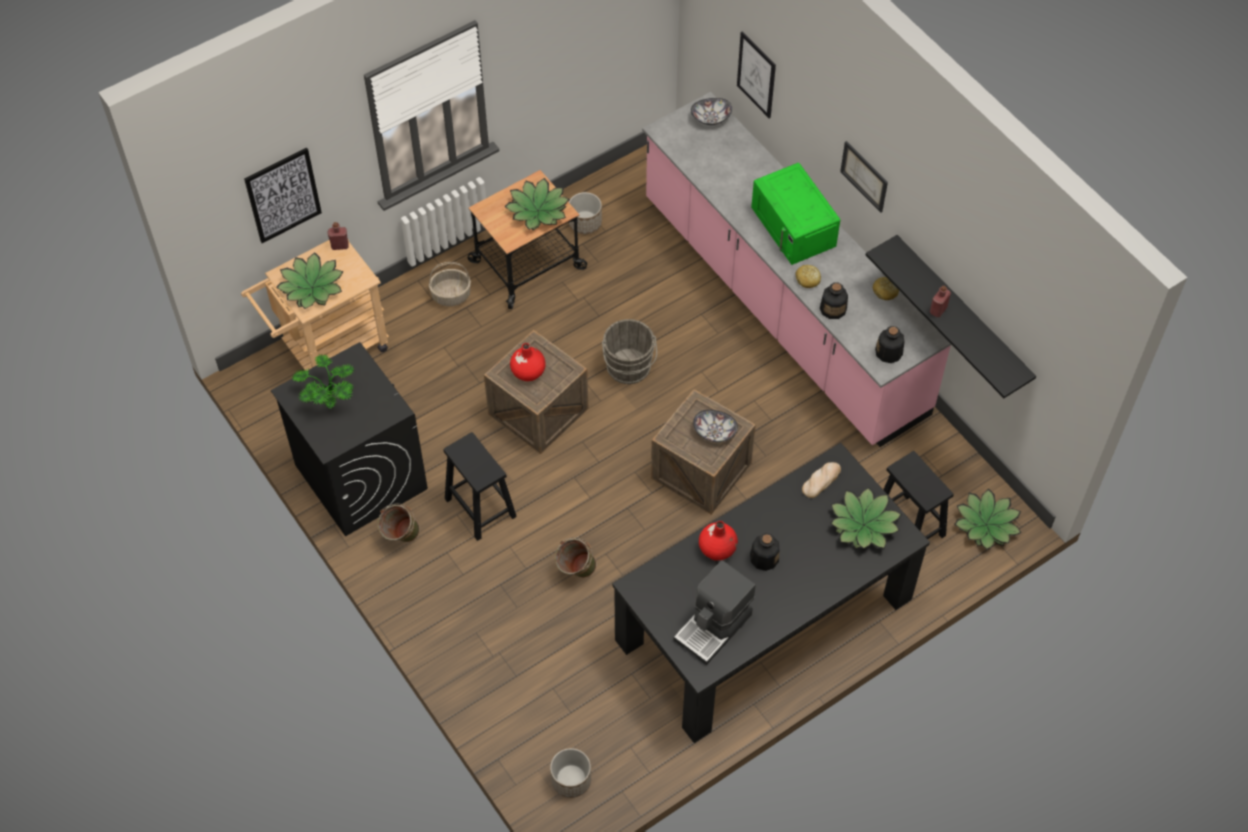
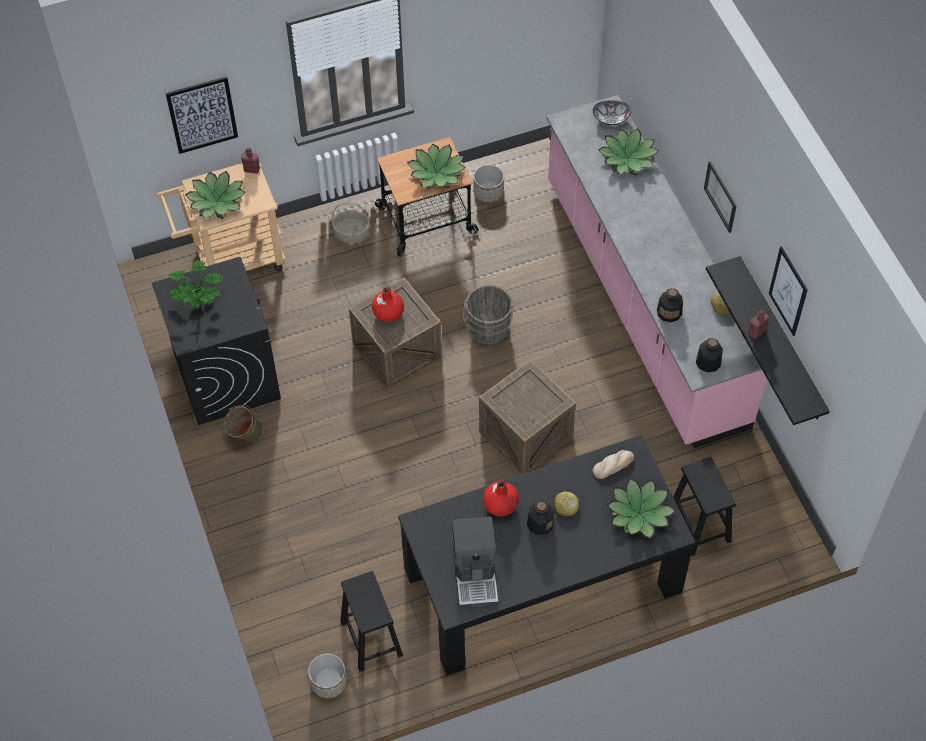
camera: 15 degrees right, 0 degrees up
black stool [443,432,517,541] -> black stool moved to [340,571,403,672]
green bucket [555,537,597,578] -> none
coffee machine [673,560,756,665] -> coffee machine turned 60 degrees counterclockwise [452,517,499,608]
bowl [693,410,738,442] -> none
picture [737,32,776,119] -> picture moved to [769,246,808,336]
green microwave [751,163,840,265] -> none
bread [795,265,821,288] -> bread moved to [554,491,579,516]
potted plant [954,489,1021,550] -> potted plant moved to [598,129,659,175]

